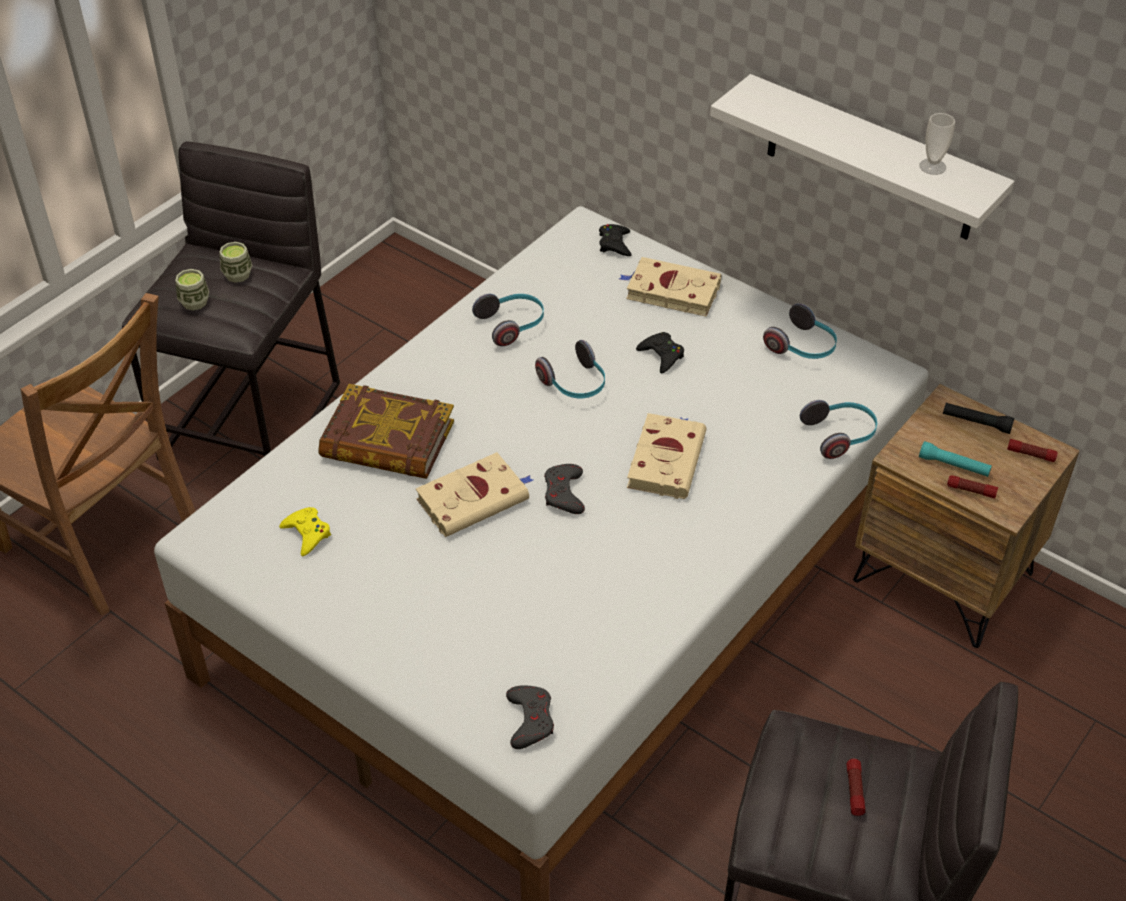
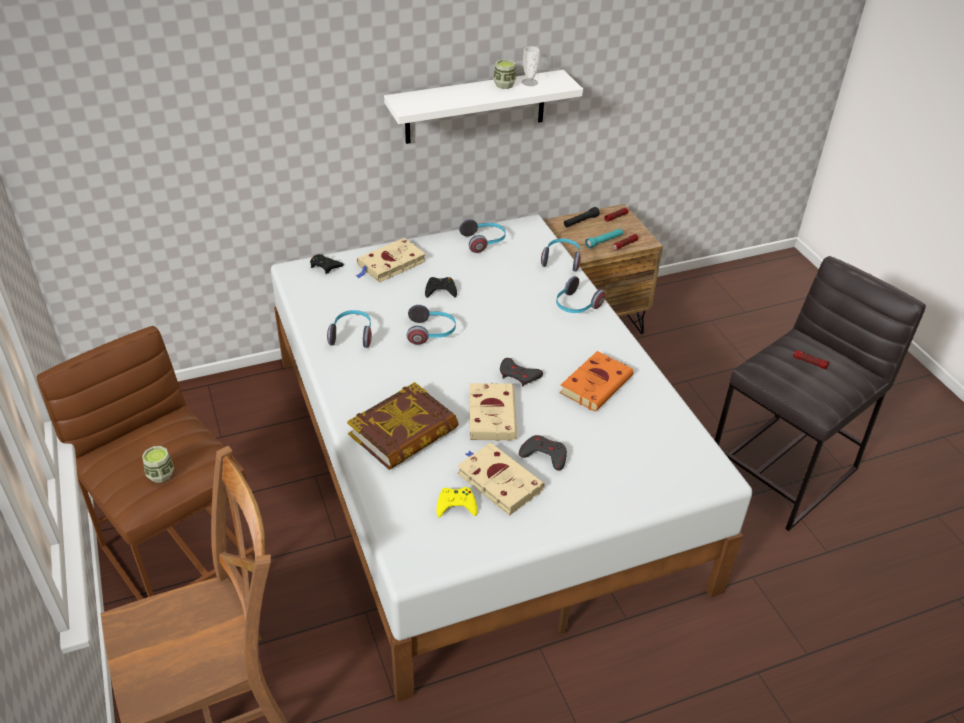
camera: 60 degrees left, 5 degrees down
grey stool [122,142,340,461] -> brown stool [37,326,255,600]
cup [219,242,252,283] -> cup moved to [493,59,516,89]
grey game controller [506,685,554,749] -> grey game controller moved to [519,435,567,471]
beige book [627,413,706,499] -> beige book moved to [457,443,545,516]
none -> headphones [556,276,606,313]
none -> orange book [560,351,633,412]

